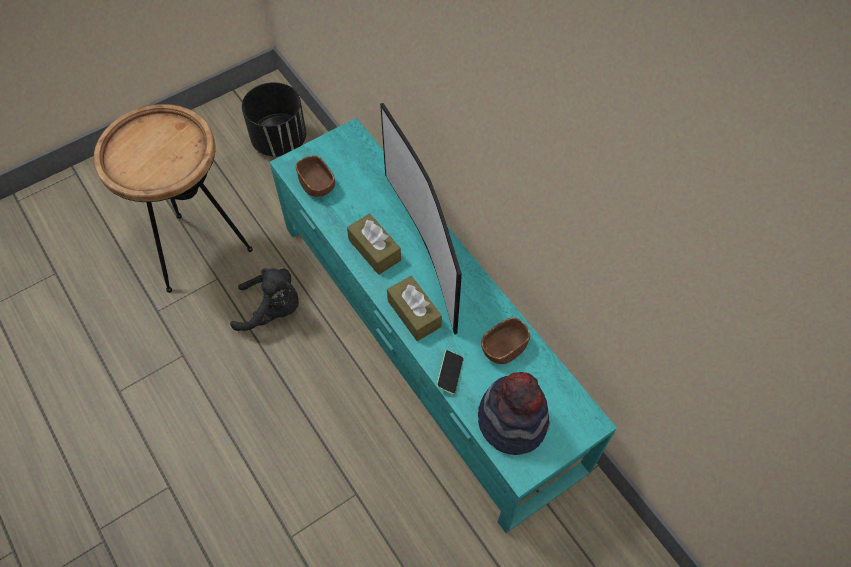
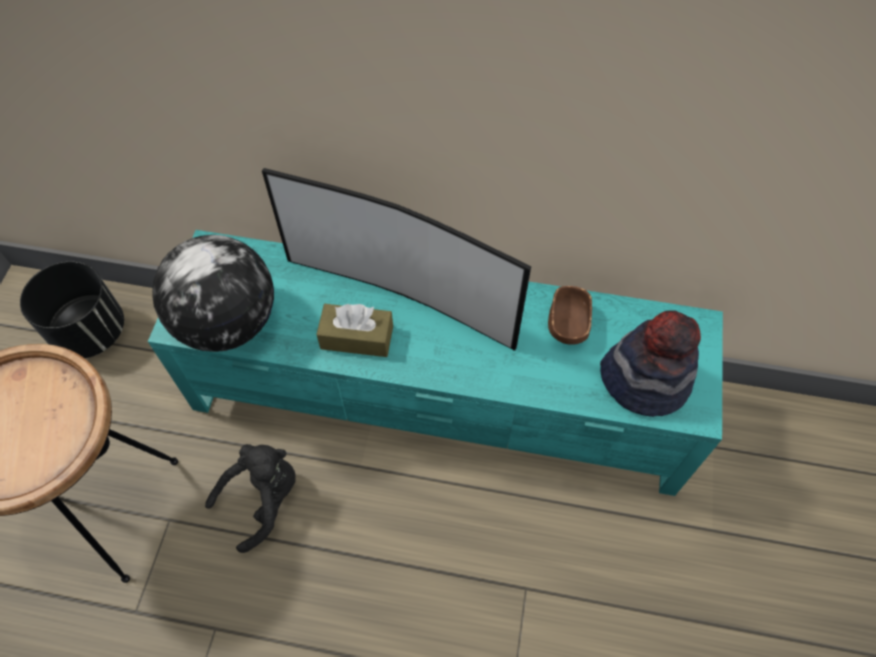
camera: 45 degrees left, 0 degrees up
brown bowl [295,155,335,197] -> globe [152,235,274,352]
brown tissue box [387,276,442,341] -> none
phone [436,350,464,395] -> none

